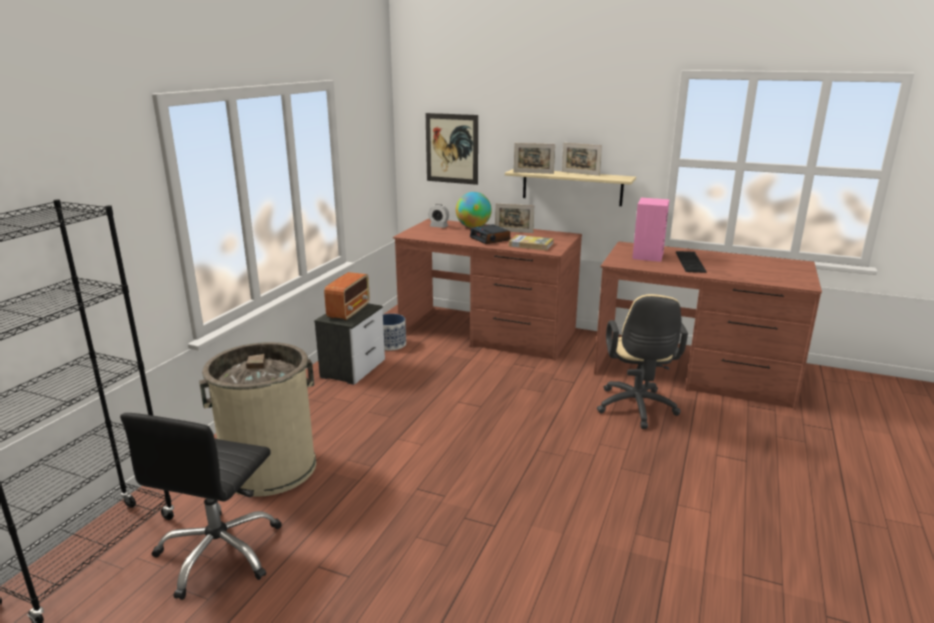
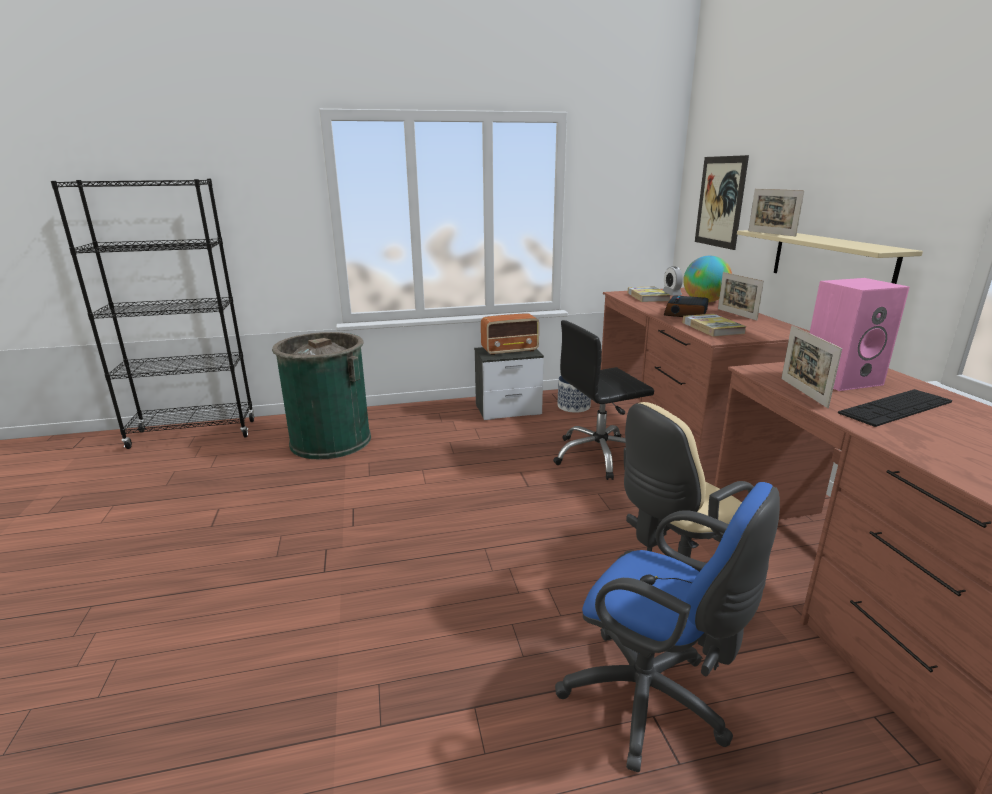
camera: 55 degrees right, 0 degrees up
black office chair [120,413,282,600] -> black office chair moved to [553,320,654,480]
beige trash can [199,342,316,497] -> green trash can [272,332,371,460]
picture frame [562,142,602,176] -> picture frame moved to [781,325,842,408]
none -> blue office chair [555,482,780,772]
none -> book [628,286,670,302]

